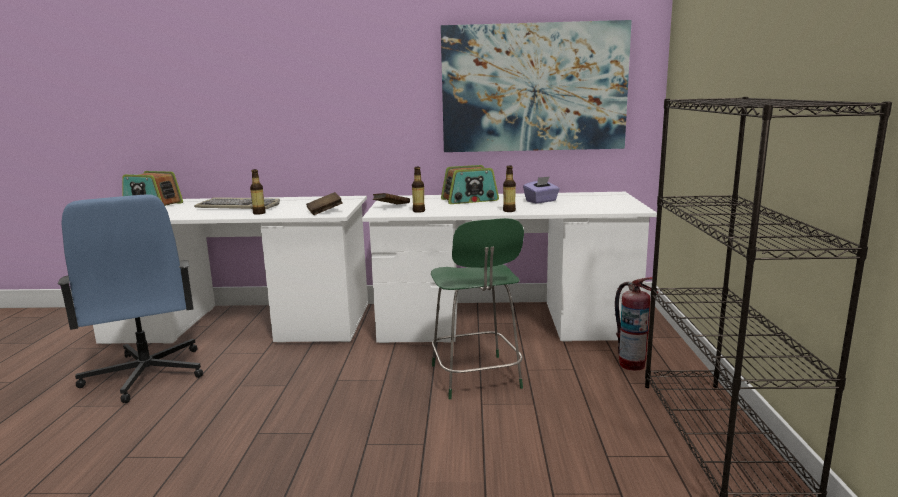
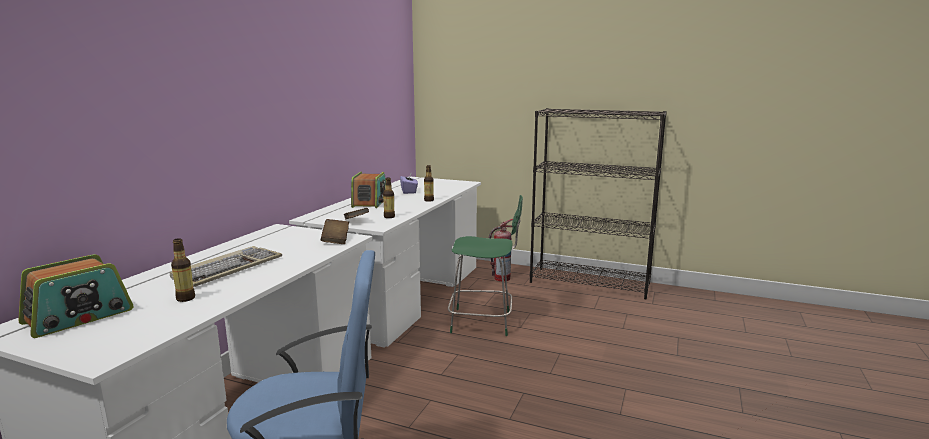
camera: 70 degrees left, 0 degrees up
bottle [250,169,266,215] -> bottle moved to [171,238,195,302]
picture [441,20,632,152] -> none

